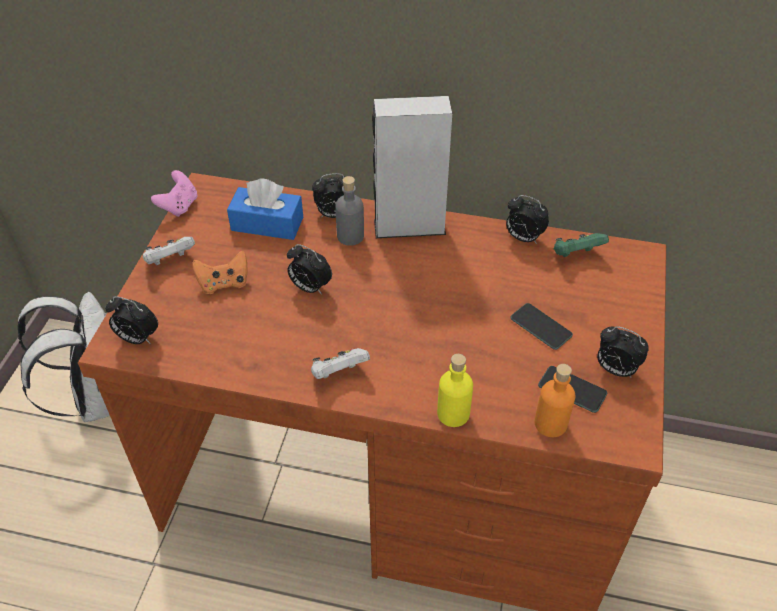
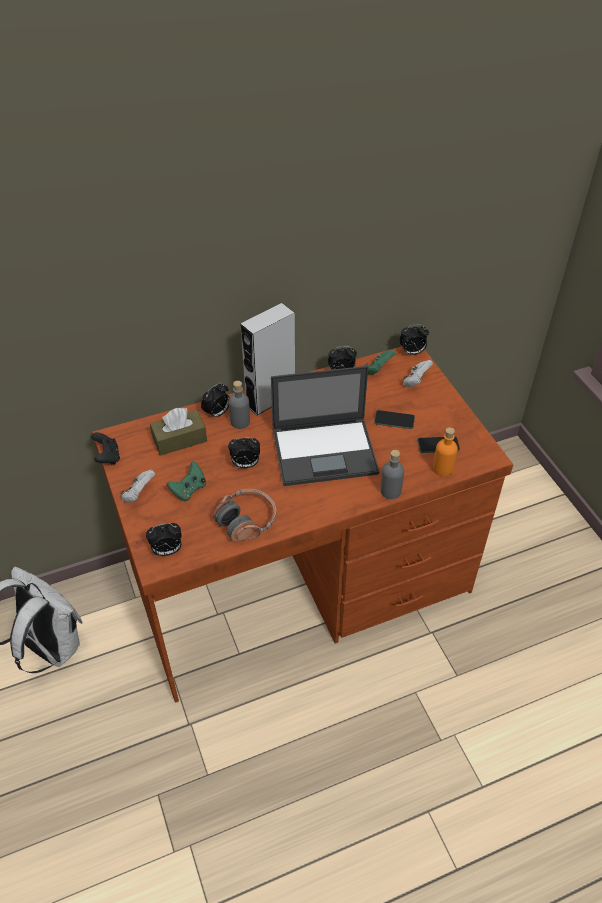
camera: 35 degrees left, 0 degrees up
pink game controller [151,170,198,217] -> black game controller [91,432,120,465]
orange game controller [192,251,248,294] -> green game controller [167,462,206,501]
blue tissue box [227,178,303,240] -> brown tissue box [150,408,207,456]
white game controller [311,348,370,379] -> white game controller moved to [403,360,433,387]
yellow bottle [437,354,473,427] -> grey bottle [380,450,404,499]
alarm clock [597,326,649,377] -> alarm clock moved to [400,324,429,355]
none -> headphones [213,489,276,542]
none -> laptop [271,366,380,486]

